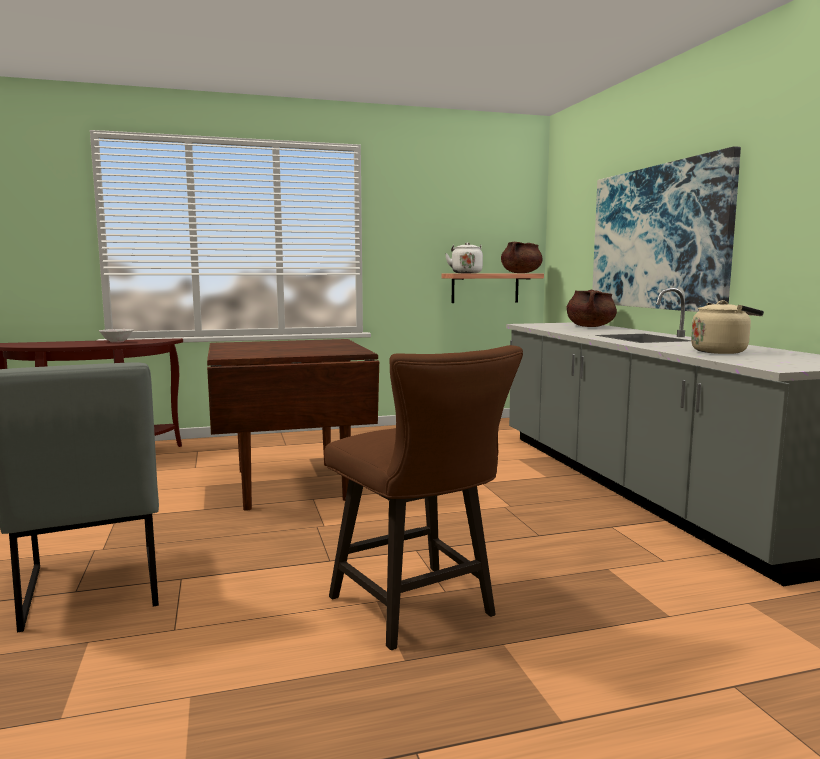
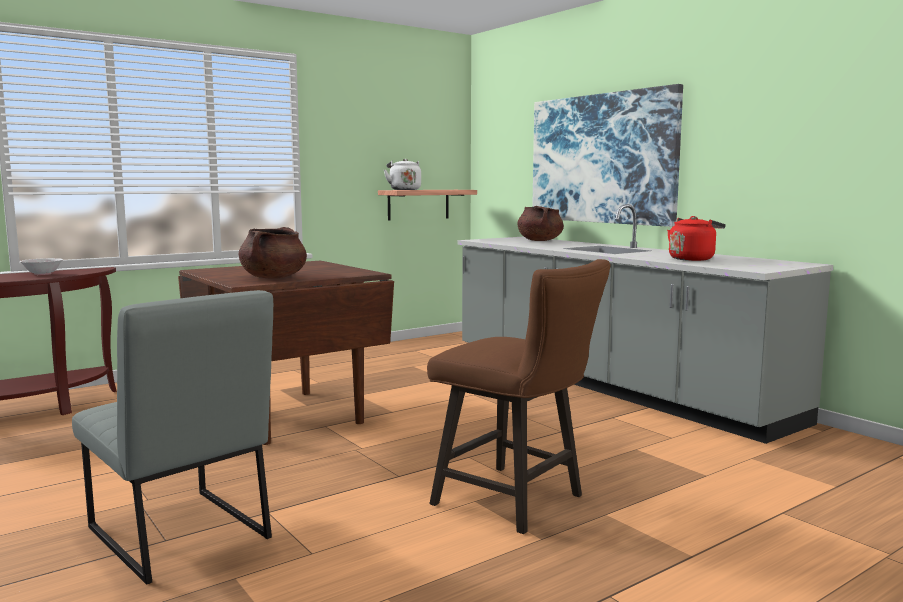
camera: 20 degrees left, 0 degrees up
brown cooking pot [501,242,543,273] -> brown cooking pot moved to [239,227,307,279]
beige kettle [691,300,764,354] -> red kettle [667,216,726,261]

